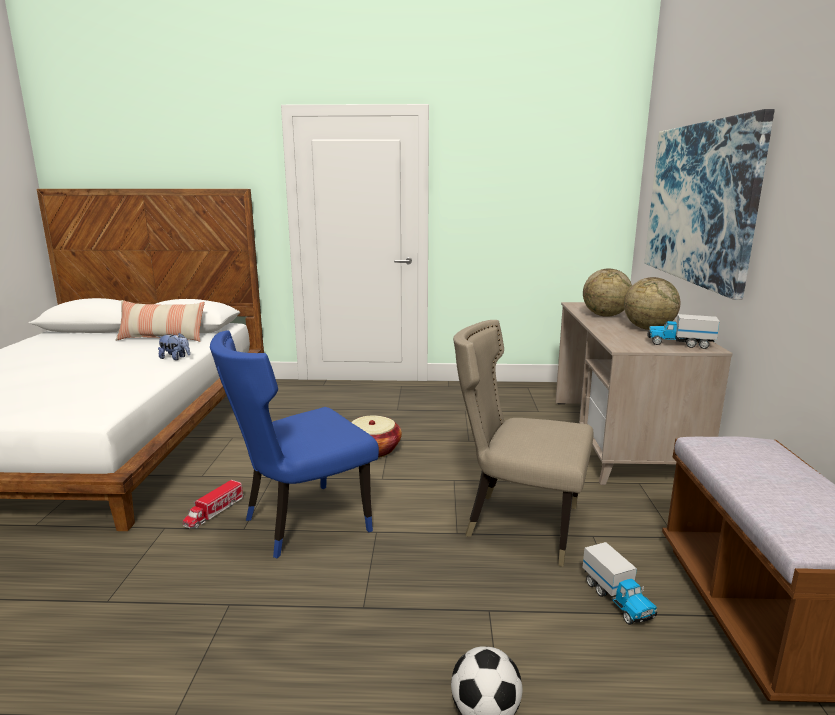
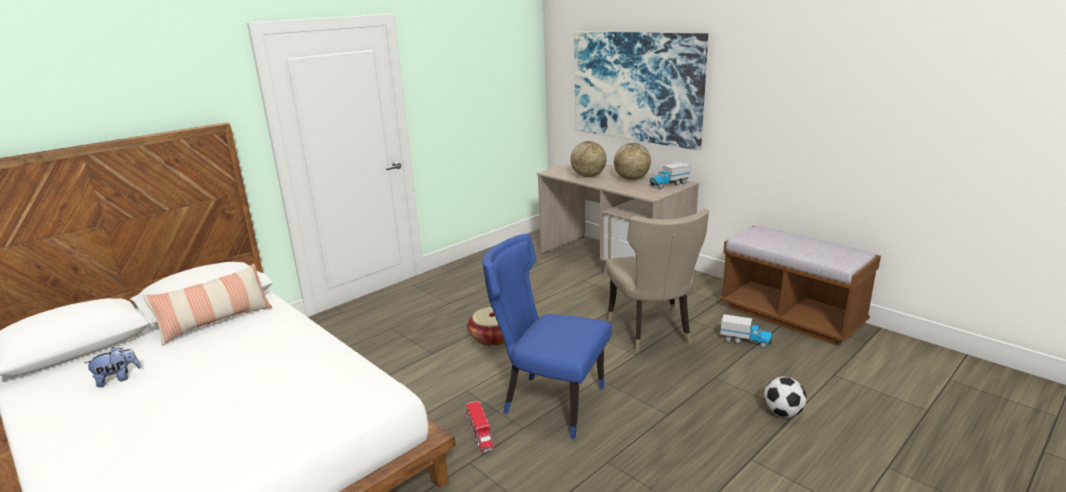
camera: 45 degrees left, 5 degrees up
plush toy [158,333,190,360] -> plush toy moved to [84,347,141,387]
blue chair [210,330,379,559] -> blue chair turned 105 degrees clockwise [482,234,612,439]
beige chair [453,320,593,567] -> beige chair turned 75 degrees counterclockwise [606,209,709,352]

